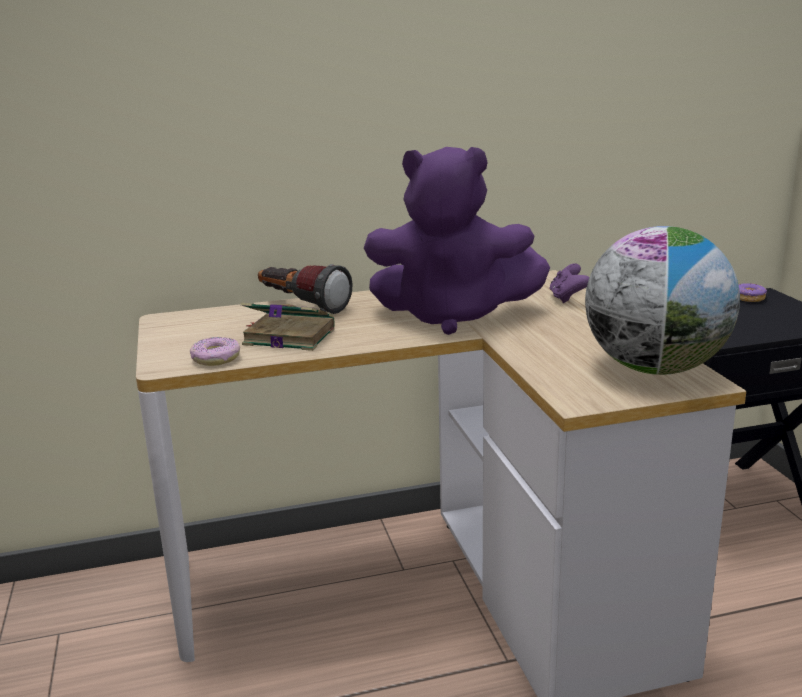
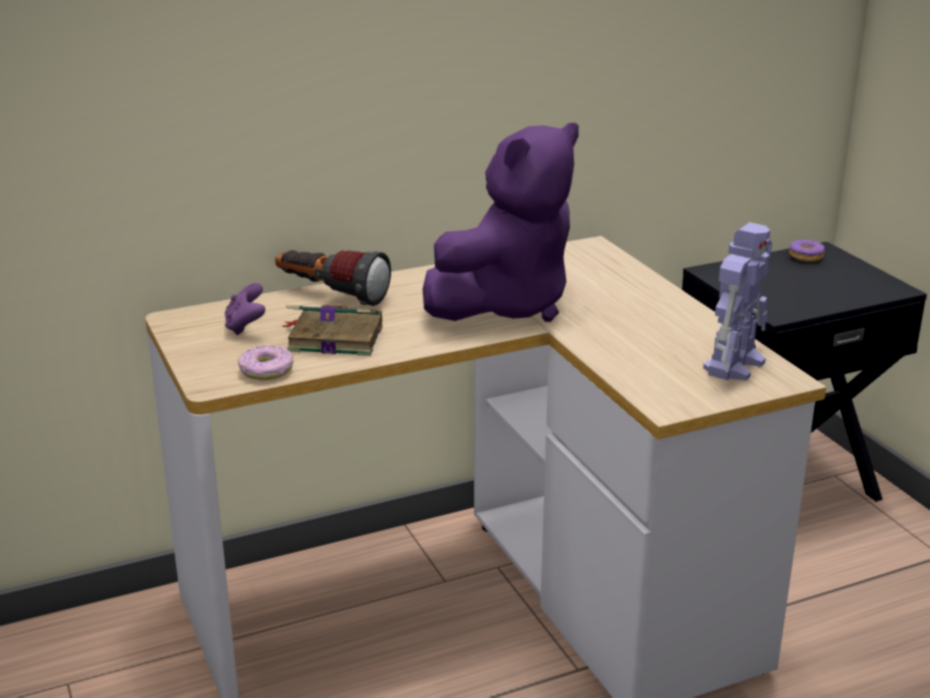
camera: 10 degrees left, 5 degrees up
purple plush toy [364,147,550,335] -> purple plush toy turned 45 degrees counterclockwise [423,122,579,322]
purple game controller [550,264,590,303] -> purple game controller moved to [225,283,265,335]
globe [585,226,740,375] -> toy robot [703,222,772,381]

